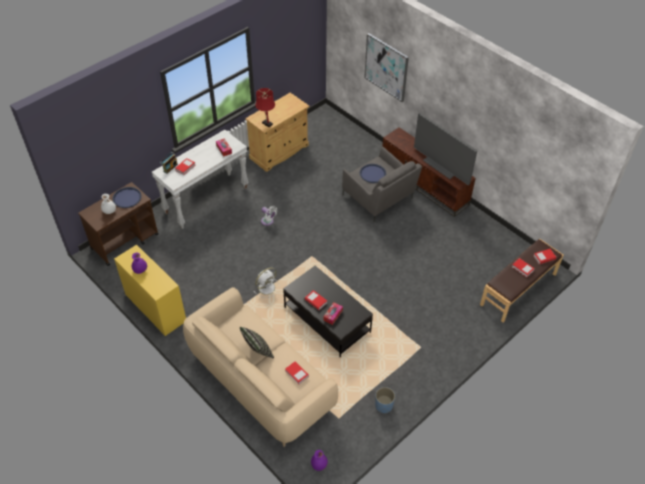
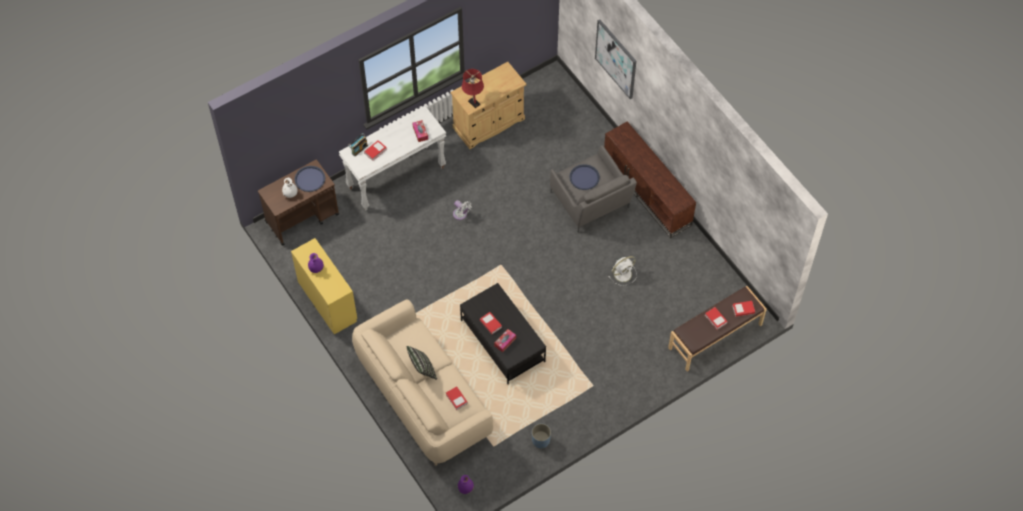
camera: 10 degrees right, 10 degrees up
white fan [253,267,279,298] -> white fan moved to [609,256,637,286]
television [414,113,477,186] -> none

